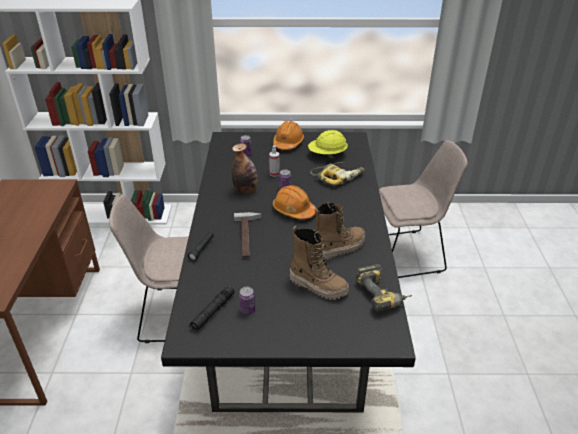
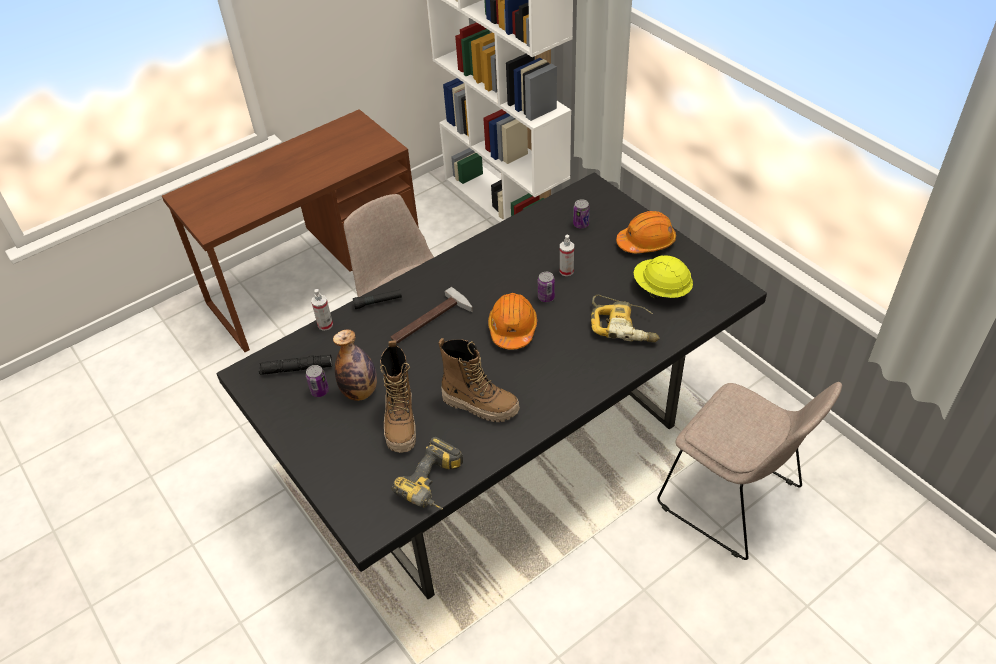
camera: 55 degrees right, 10 degrees up
bottle [232,143,258,193] -> bottle moved to [333,329,377,401]
none -> spray bottle [311,289,333,331]

